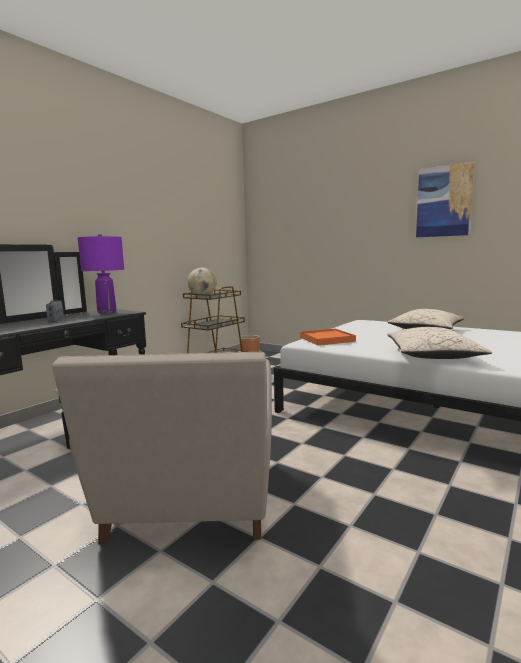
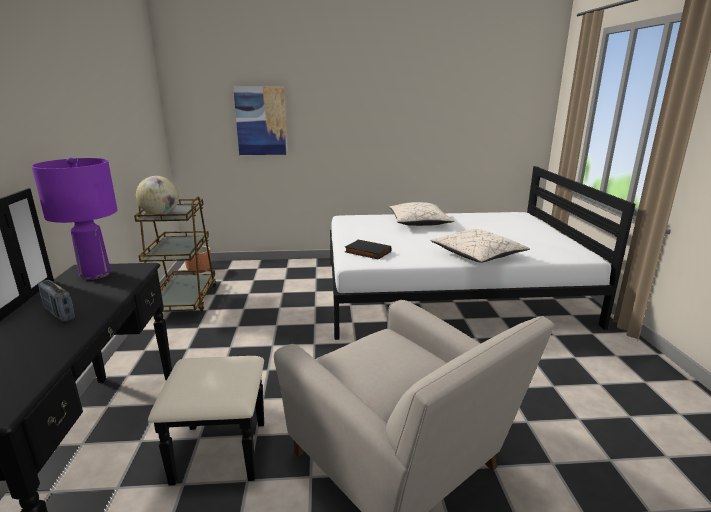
camera: 40 degrees left, 10 degrees up
orange tray [300,329,356,345] -> black book [345,240,391,260]
picture [416,162,475,237] -> picture moved to [233,87,288,155]

